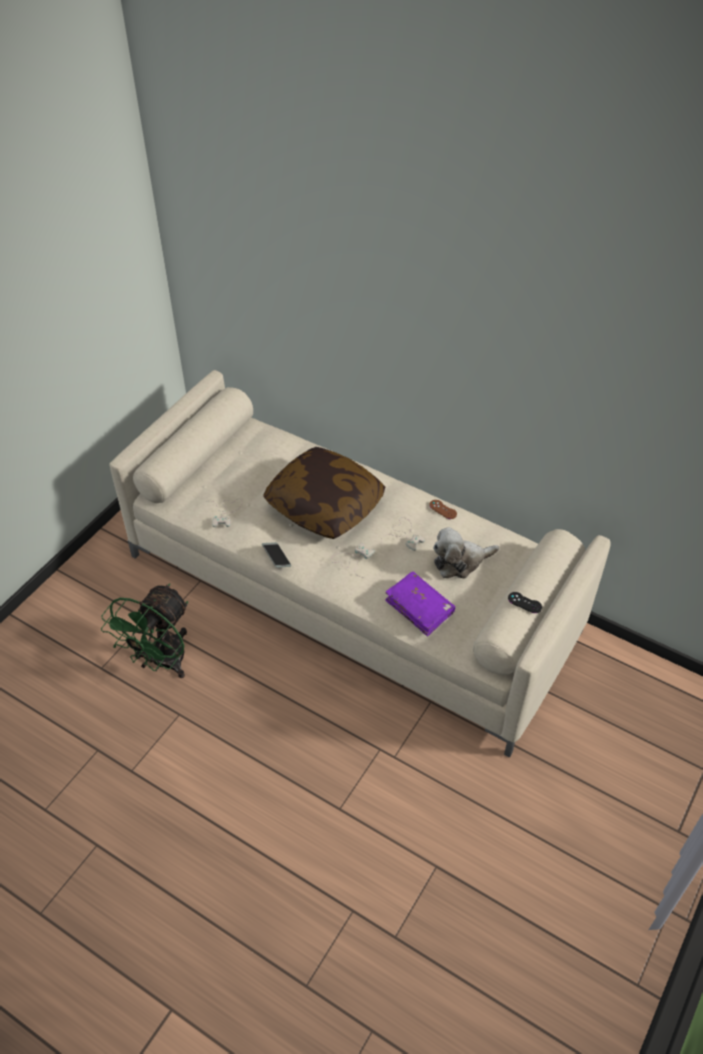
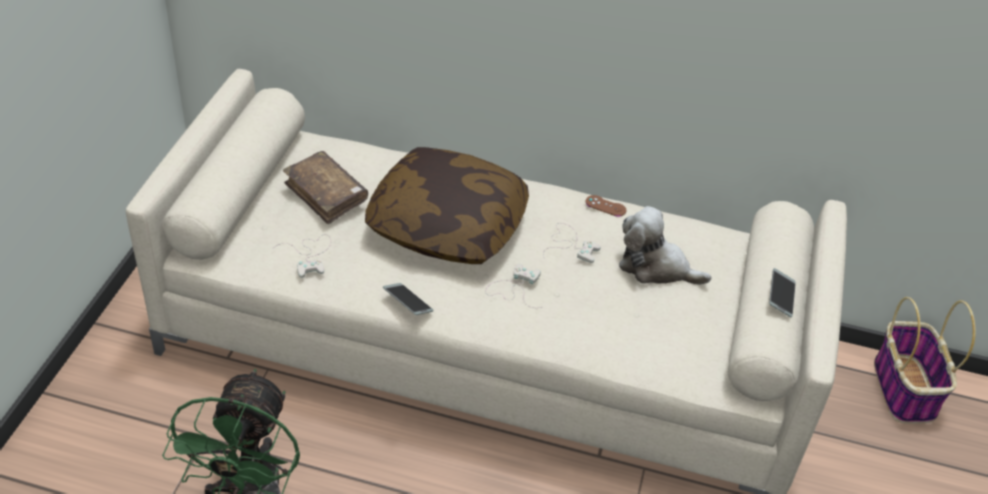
camera: 20 degrees left, 5 degrees down
purple book [385,572,455,636] -> none
plush toy [433,527,499,578] -> plush toy turned 60 degrees clockwise [619,206,712,285]
black game controller [508,592,542,613] -> phone [769,268,796,317]
none -> brown book [283,151,368,224]
none -> basket [874,297,976,424]

